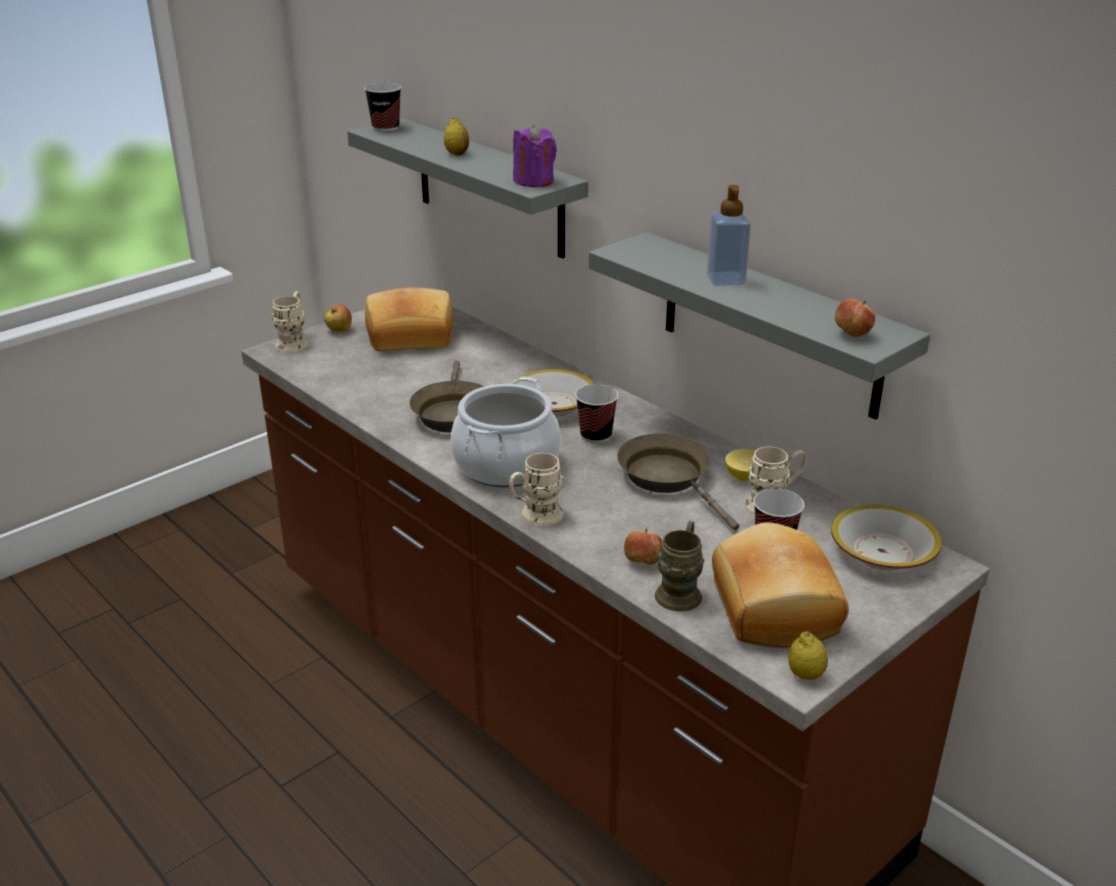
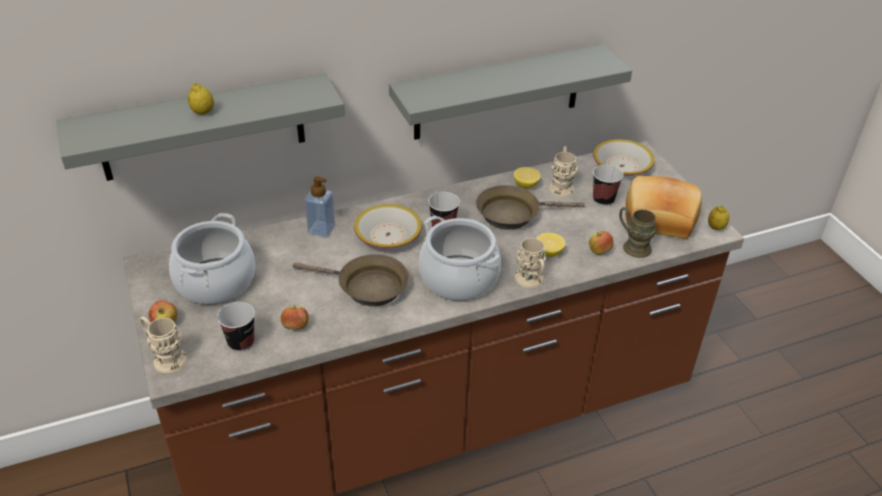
camera: 70 degrees left, 10 degrees up
cup [364,83,401,132] -> cup moved to [217,302,255,352]
bread [365,287,453,351] -> cooking pot [169,213,255,304]
purple candle [513,124,557,187] -> none
soap dispenser [707,185,751,286] -> soap dispenser moved to [305,176,335,237]
apple [835,298,875,337] -> apple moved to [281,305,309,330]
none -> lemon [536,233,565,257]

